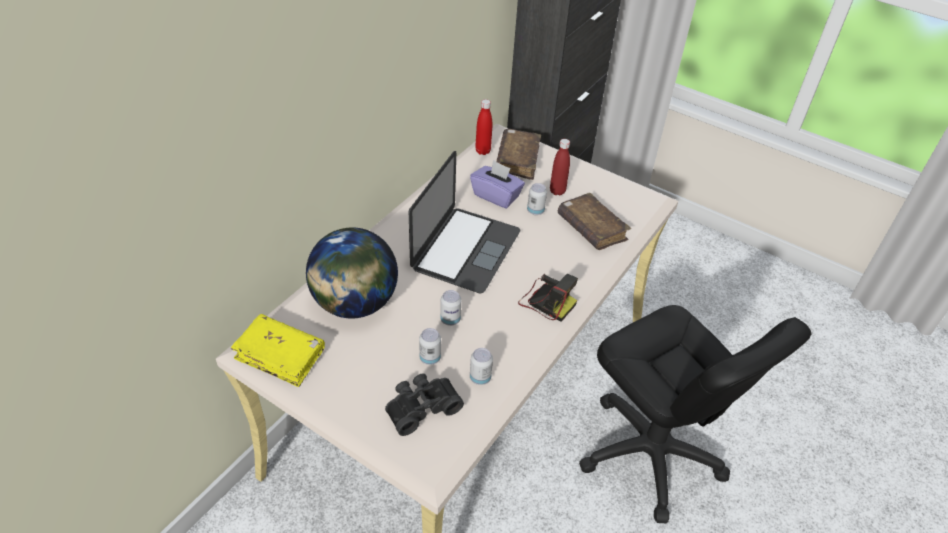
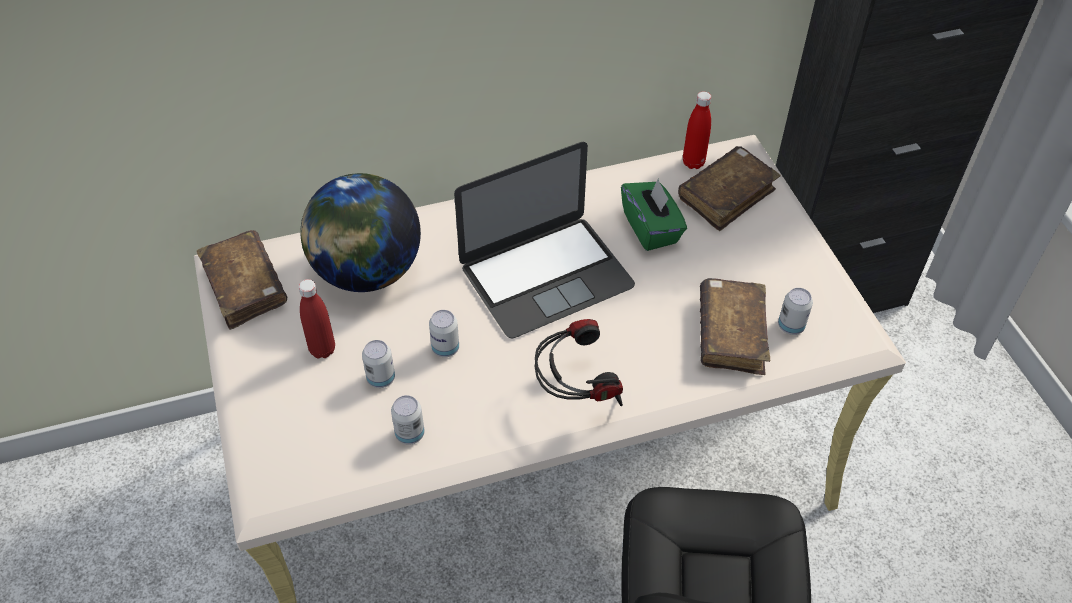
camera: 40 degrees right, 5 degrees up
yellow book [231,314,325,387] -> brown book [196,230,287,330]
black binoculars [385,374,464,436] -> none
purple tissue box [470,160,525,208] -> green tissue box [621,179,687,251]
camera [518,273,578,322] -> headphones [535,319,623,406]
can [527,183,547,215] -> can moved to [778,288,813,335]
red bottle [550,139,570,196] -> red bottle moved to [298,279,335,359]

